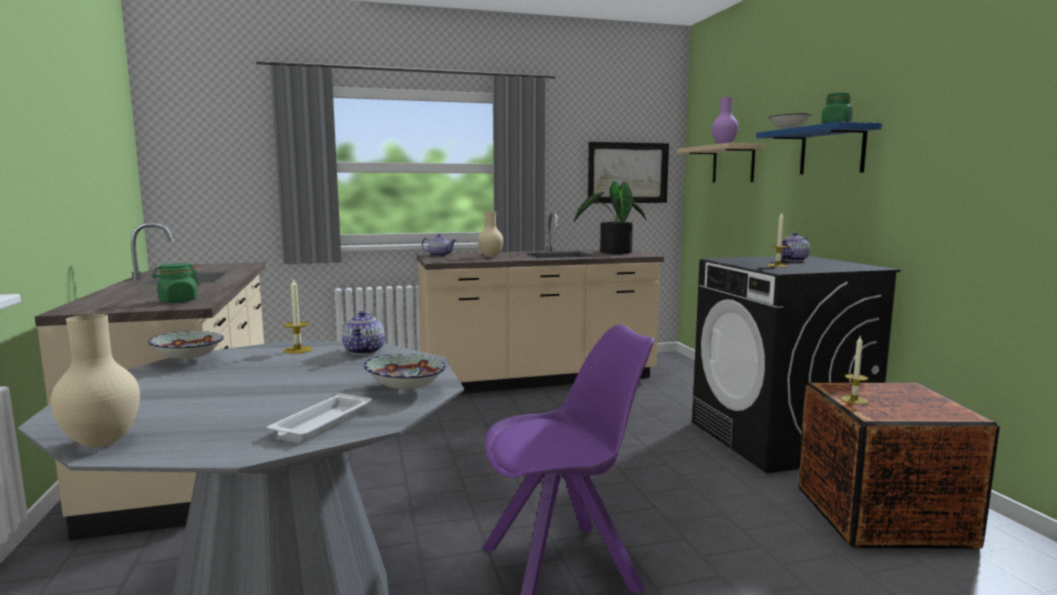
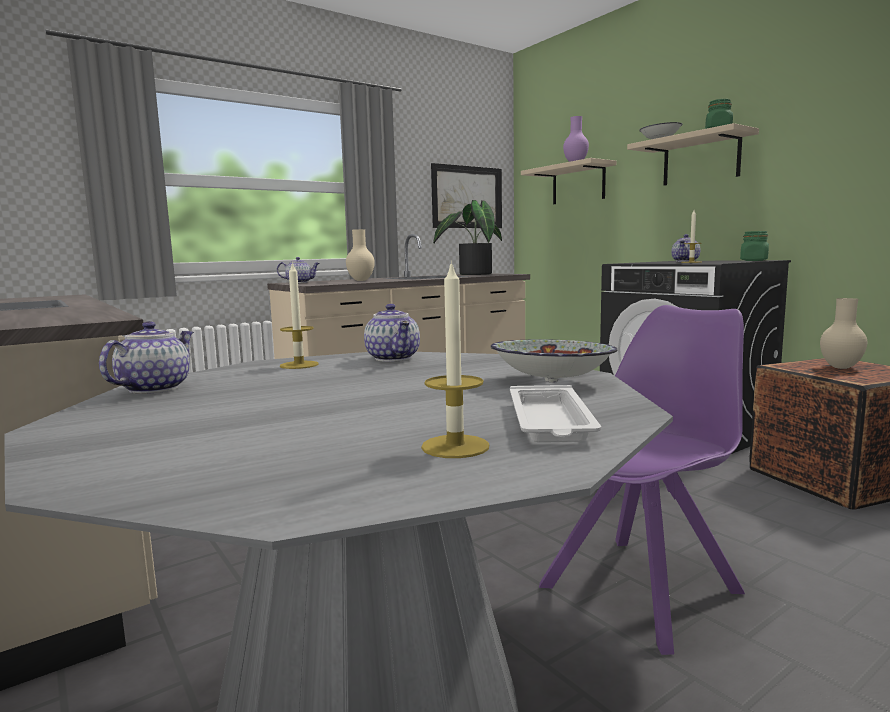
camera: 20 degrees left, 0 degrees up
beige vase [51,314,140,447] -> beige vase moved to [820,298,867,369]
bowl [148,331,224,361] -> teapot [99,321,194,394]
green jar [151,263,200,303] -> green jar moved to [740,231,769,261]
blue shelf [756,121,882,174] -> beige shelf [627,123,759,186]
candle [841,336,868,405] -> candle moved to [421,260,489,458]

